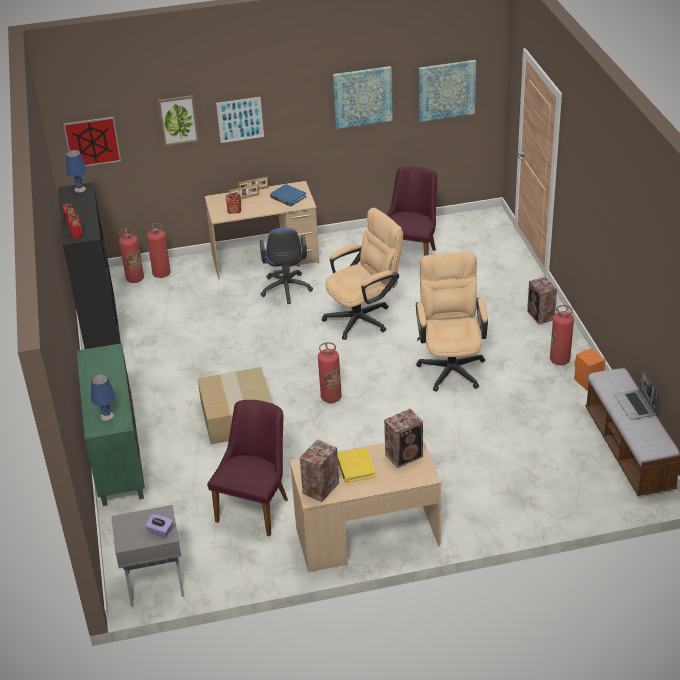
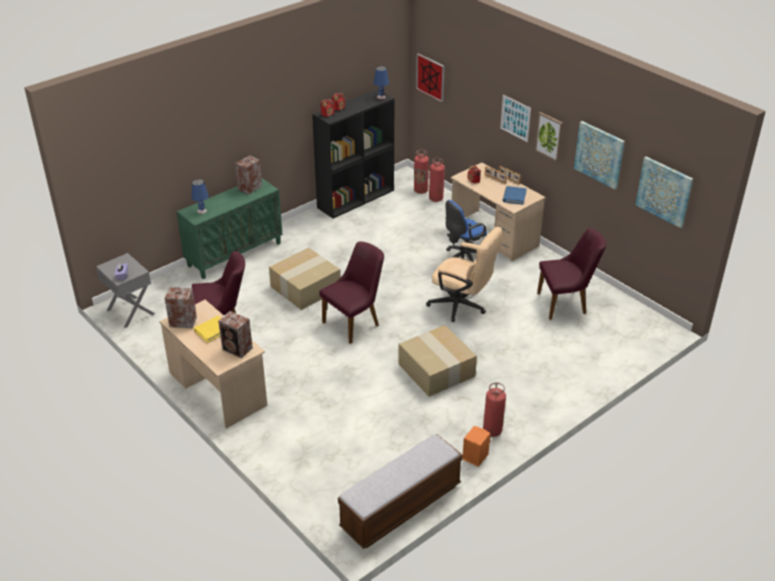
camera: 60 degrees right, 0 degrees up
picture [158,95,199,146] -> picture moved to [535,112,563,162]
fire extinguisher [318,342,342,403] -> purple chair [319,241,384,344]
beige office chair [416,252,488,392] -> cardboard box [398,325,477,397]
speaker [527,277,557,324] -> speaker moved to [235,155,262,195]
laptop [614,369,660,420] -> none

